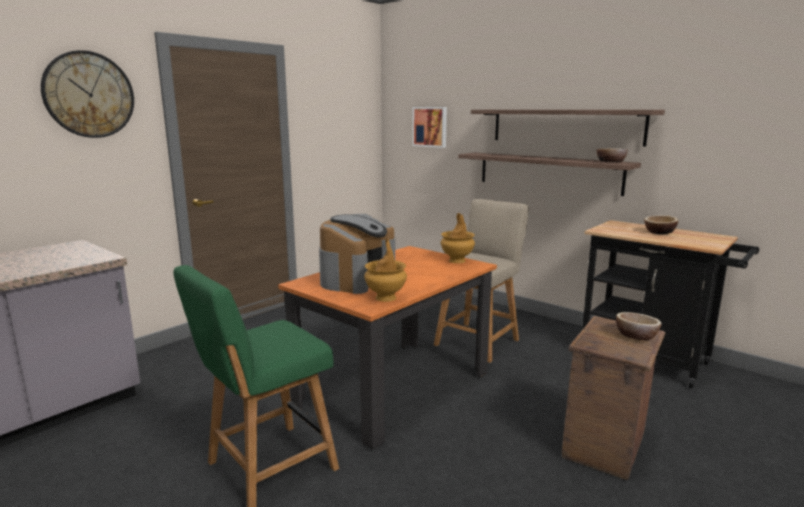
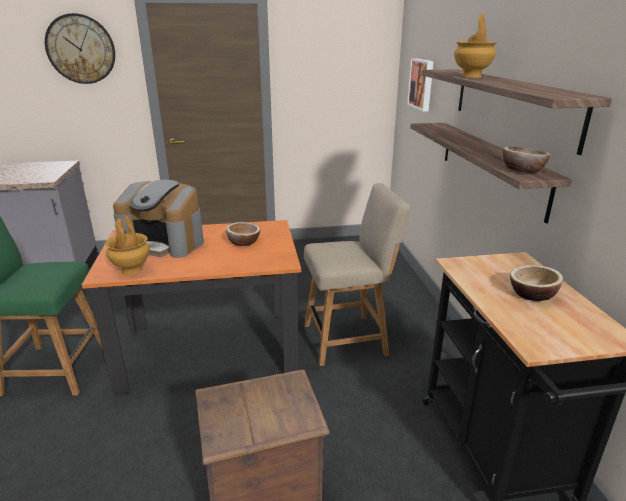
camera: 40 degrees right, 10 degrees up
coffee machine [319,214,395,294] -> coffee machine turned 45 degrees clockwise [113,180,204,258]
brown vase [441,213,475,263] -> brown vase moved to [454,14,497,78]
bowl [616,312,662,340] -> bowl moved to [226,222,260,246]

